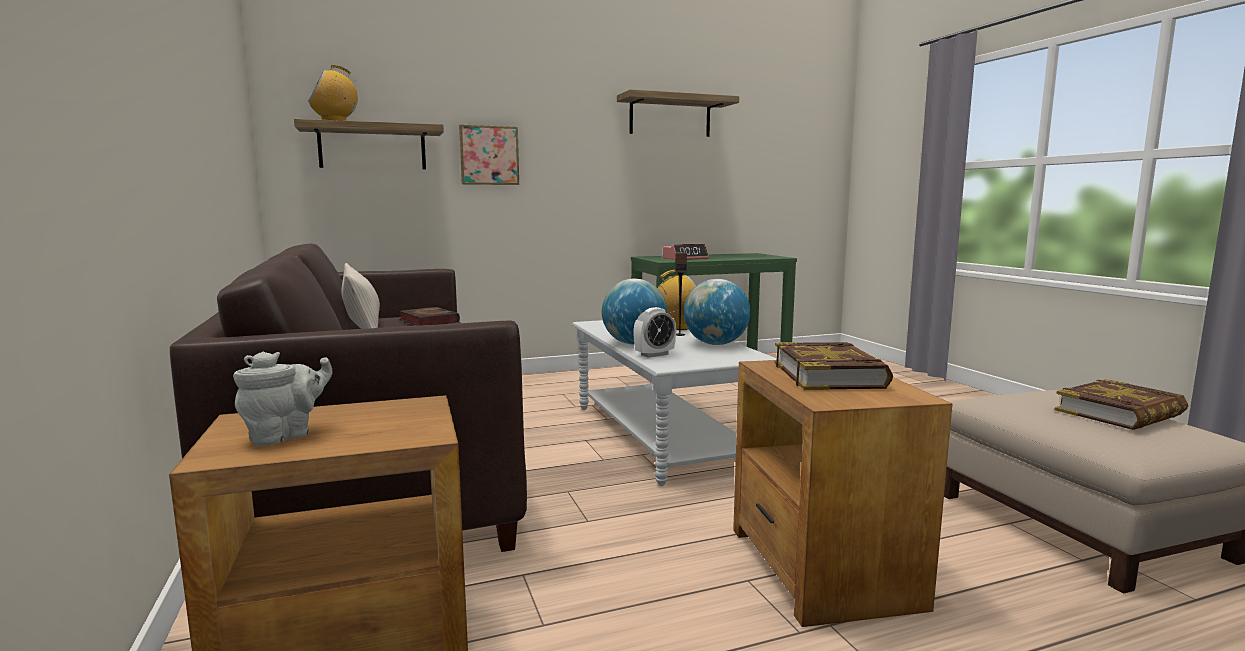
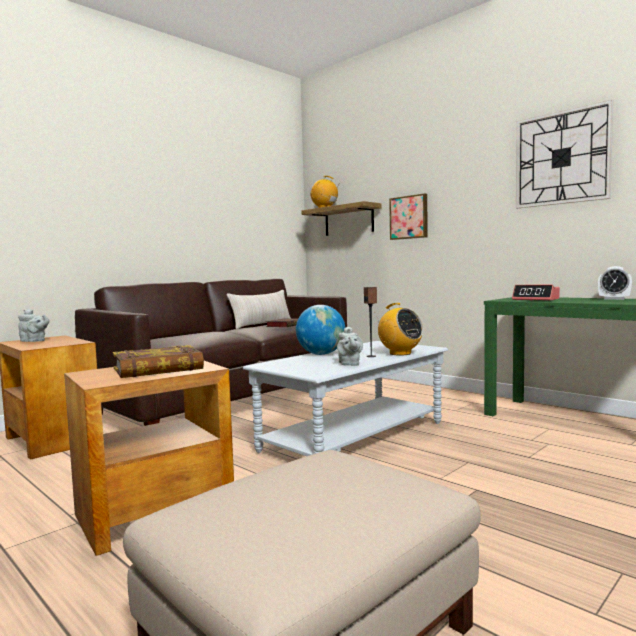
camera: 65 degrees right, 5 degrees down
shelf [617,89,739,137] -> wall clock [516,100,613,208]
alarm clock [634,307,676,358] -> alarm clock moved to [598,266,632,300]
globe [684,279,750,345] -> grey teapot [337,327,363,366]
book [1055,379,1188,430] -> none

